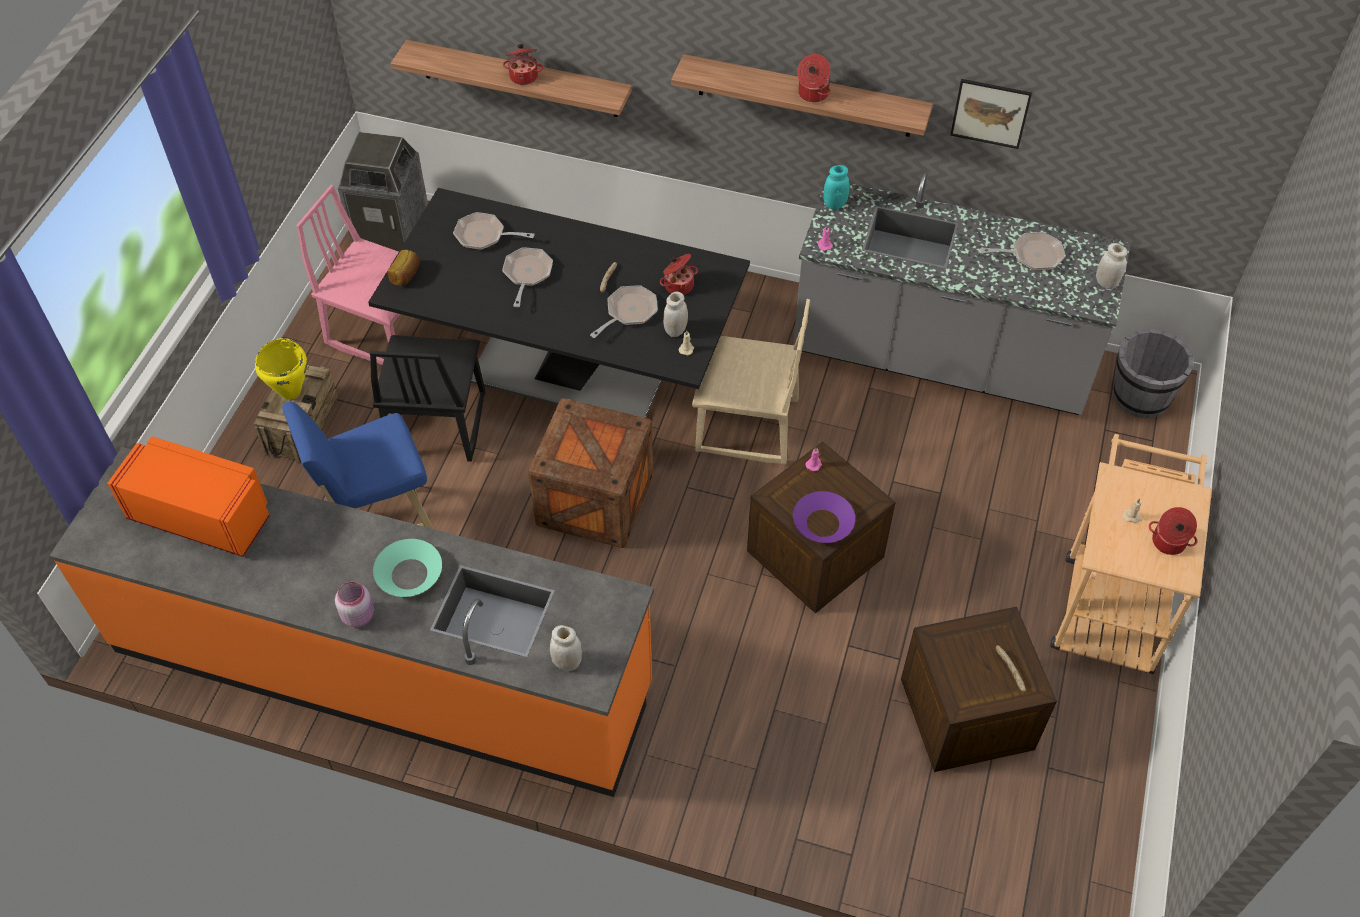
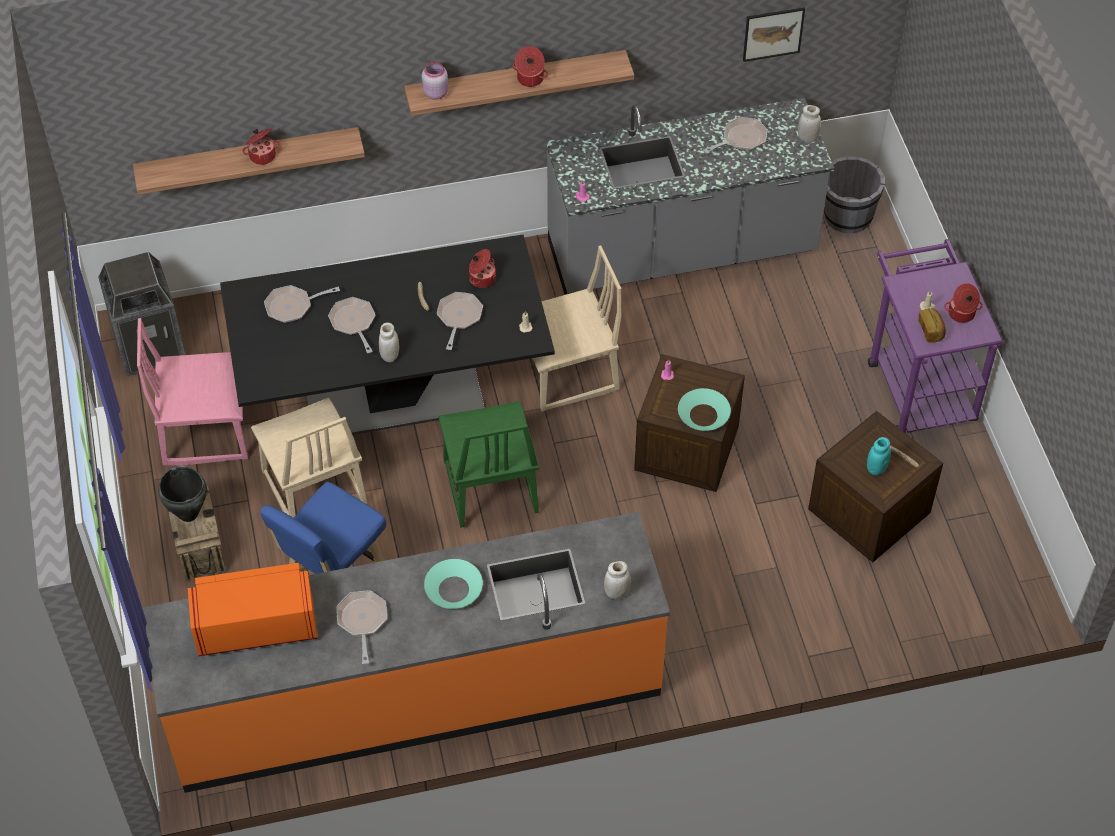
camera: 30 degrees left, 0 degrees up
yellow cooking pot [255,338,307,400] -> black cooking pot [158,466,207,522]
pink jar [335,582,374,627] -> pink jar moved to [422,62,448,100]
black chair [369,335,486,462] -> beige chair [251,398,367,518]
bread [387,250,420,286] -> bread moved to [918,308,946,343]
crate [528,398,653,548] -> green chair [438,401,539,528]
white jar [663,292,688,337] -> white jar moved to [379,322,399,362]
purple bowl [793,491,855,543] -> turquoise bowl [678,388,731,431]
turquoise jar [824,165,850,209] -> turquoise jar moved to [867,437,891,475]
picture [950,79,1032,149] -> picture moved to [743,7,805,62]
beige cart [1050,434,1212,674] -> purple cart [868,239,1003,433]
none -> frying pan [336,590,387,664]

